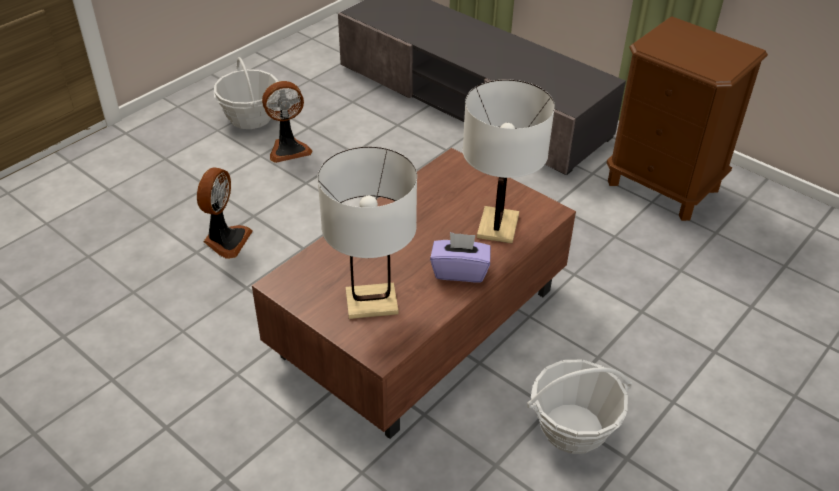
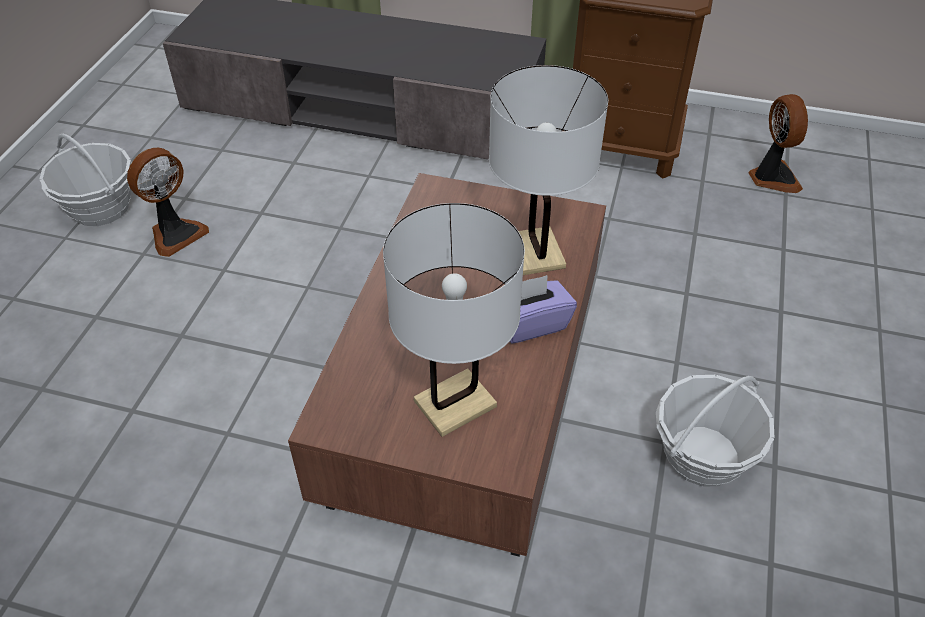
camera: 25 degrees left, 5 degrees up
fan [197,167,253,259] -> fan moved to [749,94,808,193]

